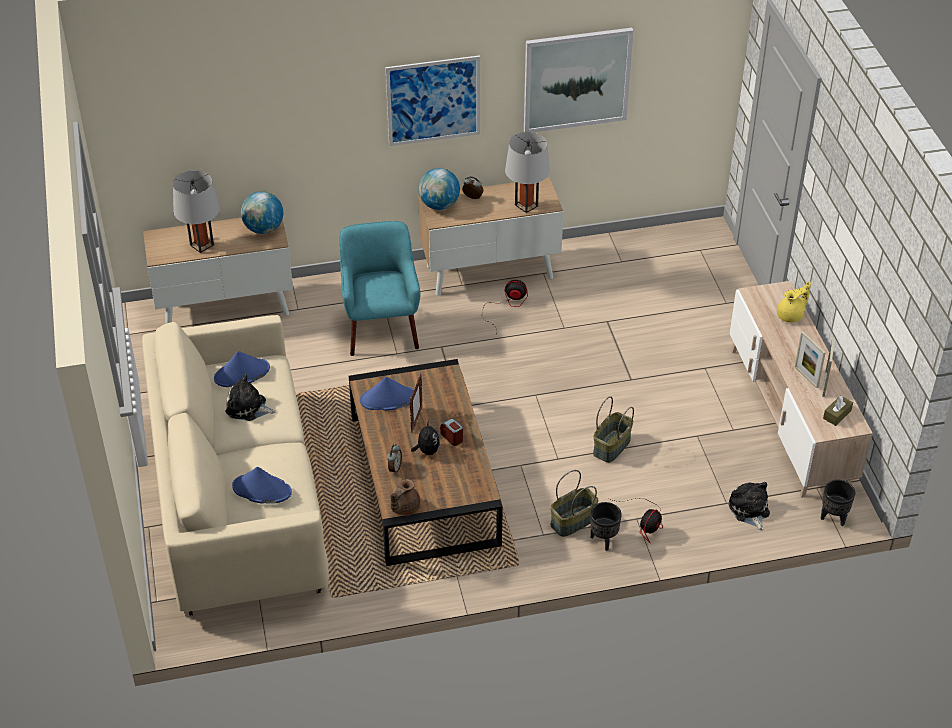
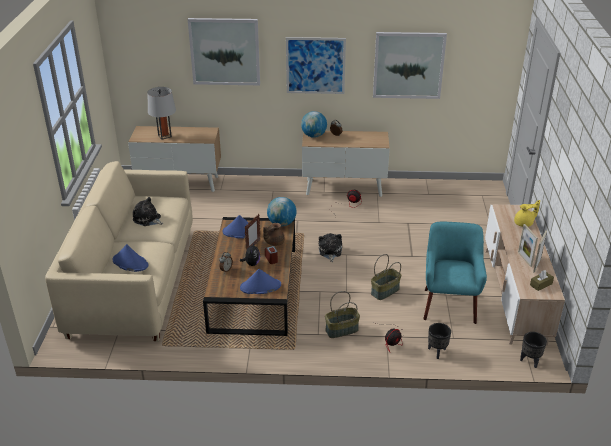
camera: 15 degrees right, 10 degrees down
blue hat [214,351,270,387] -> blue hat moved to [240,269,281,294]
globe [241,191,283,234] -> globe moved to [267,197,297,226]
turquoise armchair [340,221,420,356] -> turquoise armchair moved to [423,222,487,324]
brown teapot [390,479,420,516] -> brown teapot moved to [263,223,285,246]
grey table lamp [505,132,550,213] -> none
black planter [590,502,622,551] -> black planter moved to [428,323,451,359]
plush toy [729,482,770,531] -> plush toy moved to [319,233,342,262]
none -> picture [188,18,260,85]

